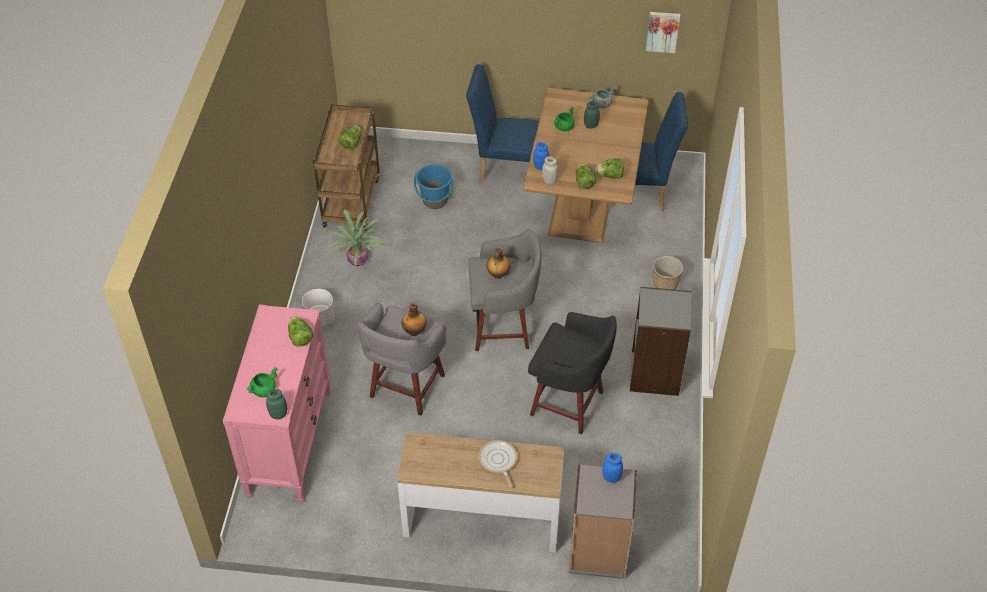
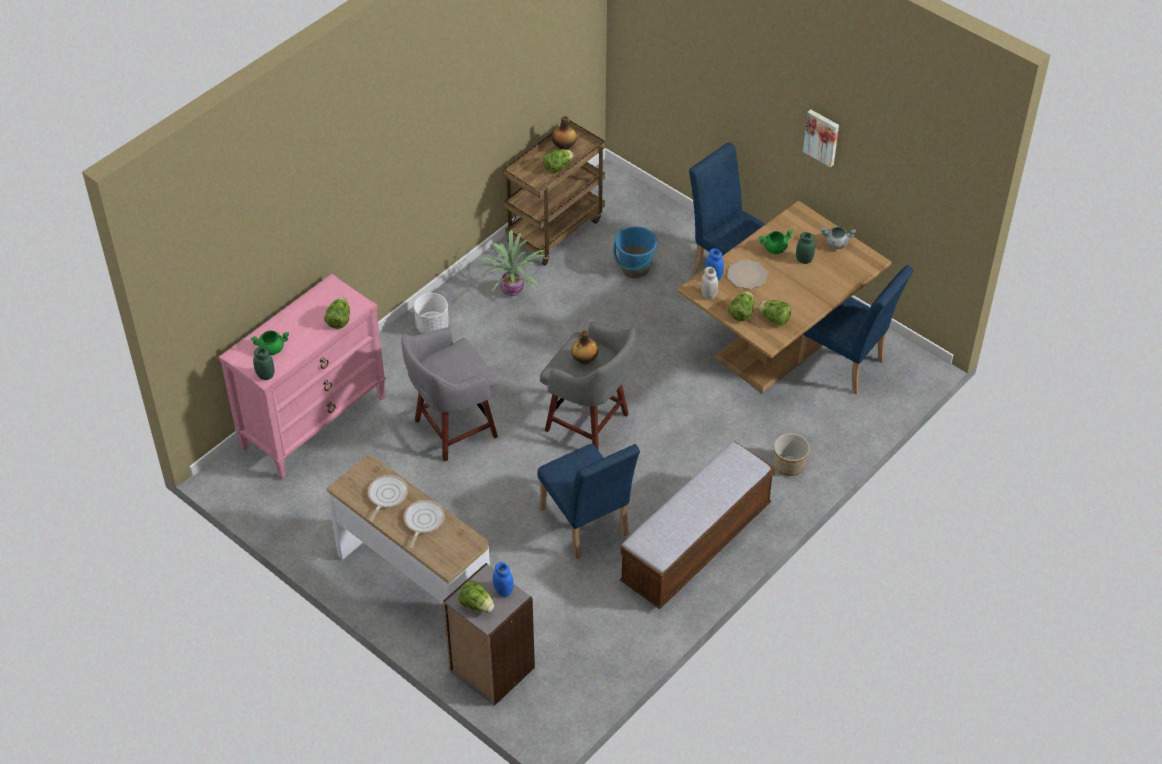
camera: 35 degrees right, 0 degrees up
bottle [402,303,427,336] -> bottle moved to [552,116,577,150]
black stool [528,312,617,434] -> blue chair [538,444,640,559]
grey bookcase [630,287,692,396] -> bench [620,441,775,609]
picture [646,12,680,53] -> picture moved to [803,109,839,167]
none -> frying pan [368,475,408,522]
none -> lettuce [458,580,494,613]
none -> plate [727,260,767,289]

